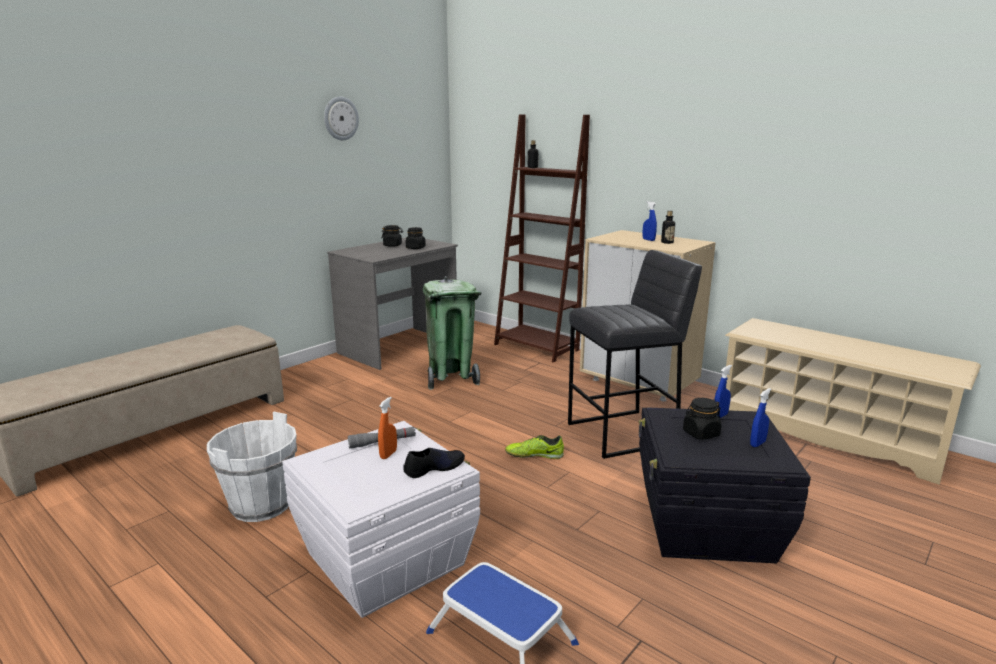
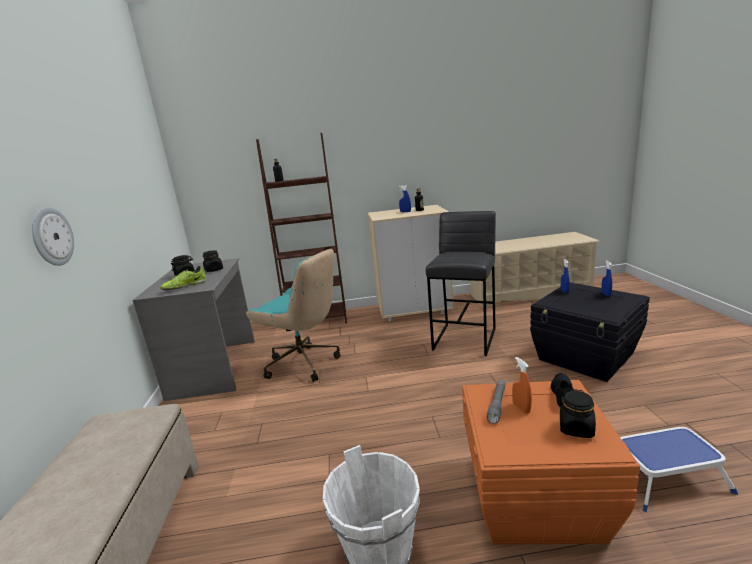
camera: 45 degrees left, 0 degrees up
white storage box [282,421,480,618] -> orange storage box [462,380,640,545]
wall clock [324,96,359,140] -> wall clock moved to [32,207,74,266]
green trash can [423,276,481,390] -> turquoise office chair [246,249,341,382]
shoe [505,435,564,459] -> shoe moved to [160,266,207,290]
black jar [683,398,721,440] -> black jar moved to [560,389,596,438]

